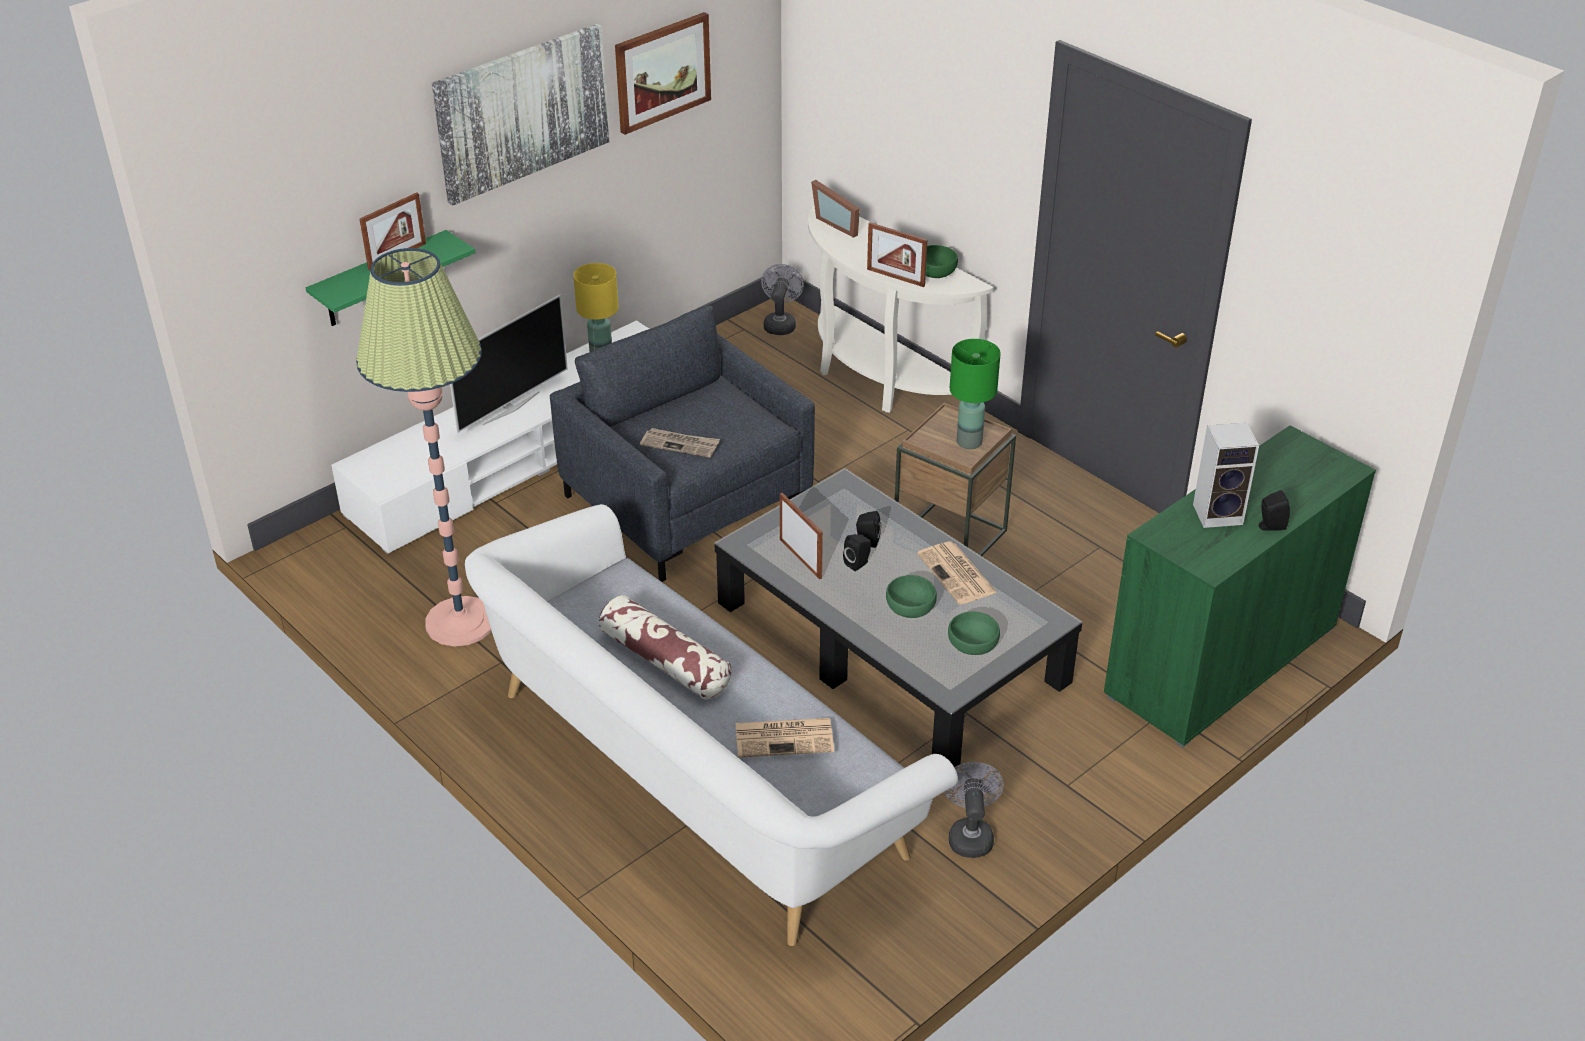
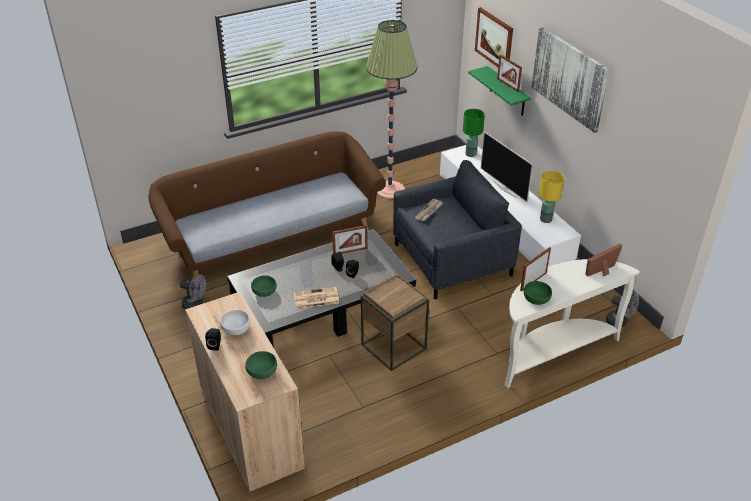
camera: 105 degrees right, 0 degrees up
white sofa [465,504,958,946] -> brown sofa [148,131,386,280]
pillow [599,595,731,699] -> none
picture [615,12,711,135] -> picture moved to [475,7,513,67]
newspaper [735,718,834,758] -> none
green bowl [886,575,937,618] -> green bowl moved to [245,351,277,379]
green table lamp [950,339,1001,449] -> green table lamp moved to [463,109,485,157]
green cabinet [1104,425,1376,748] -> beige cabinet [185,292,305,492]
speaker [1193,423,1259,528] -> white bowl [220,310,250,335]

